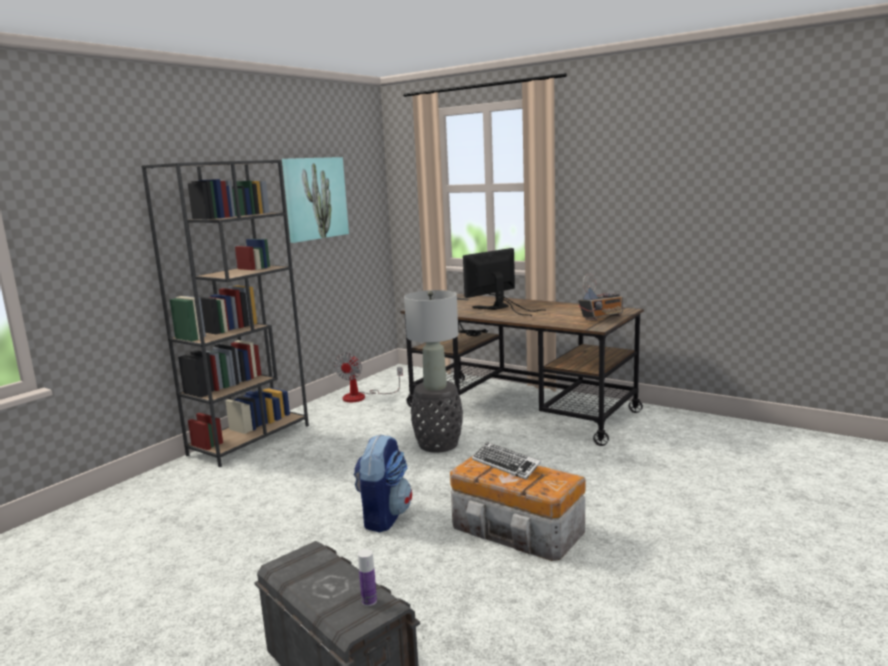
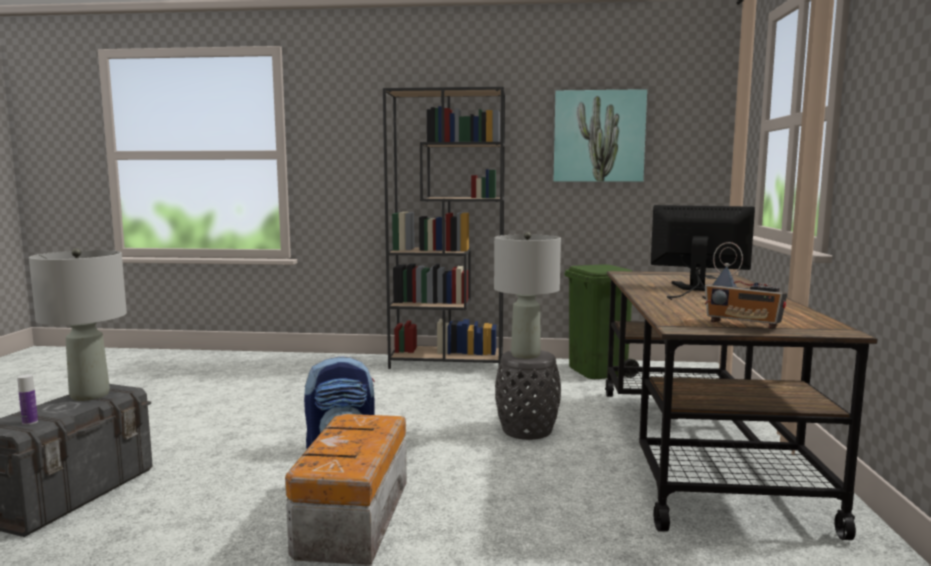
camera: 60 degrees right, 5 degrees down
fan [334,353,403,402] -> green trash can [565,265,639,379]
keyboard [472,442,541,480] -> none
none -> grey table lamp [29,248,127,401]

